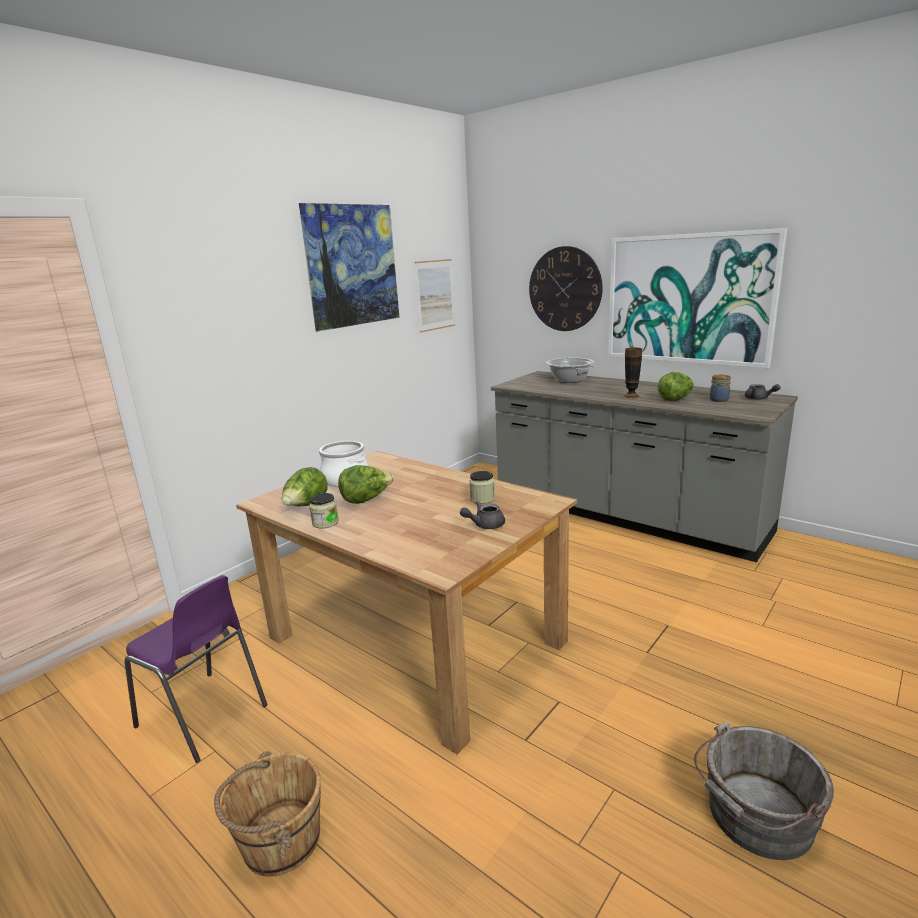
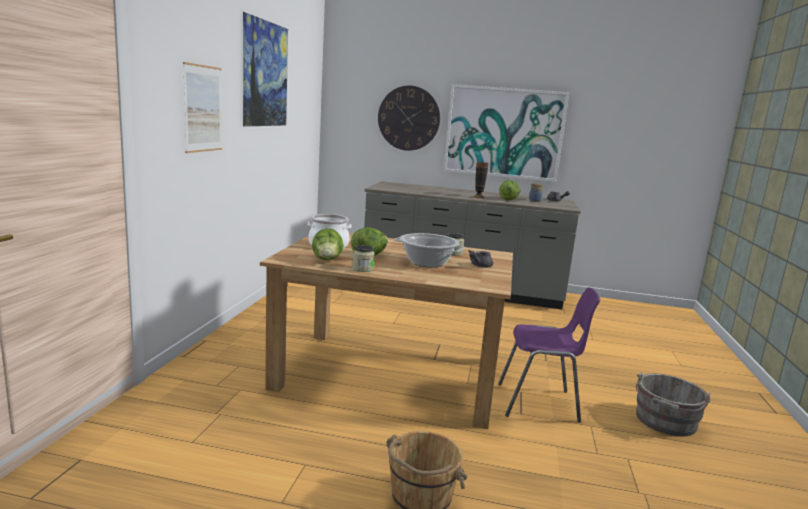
camera: 30 degrees left, 5 degrees down
purple chair [124,575,267,763] -> purple chair moved to [498,287,601,423]
picture [415,259,455,333] -> picture moved to [183,62,222,153]
cooking pot [545,358,596,383] -> cooking pot moved to [394,233,465,268]

